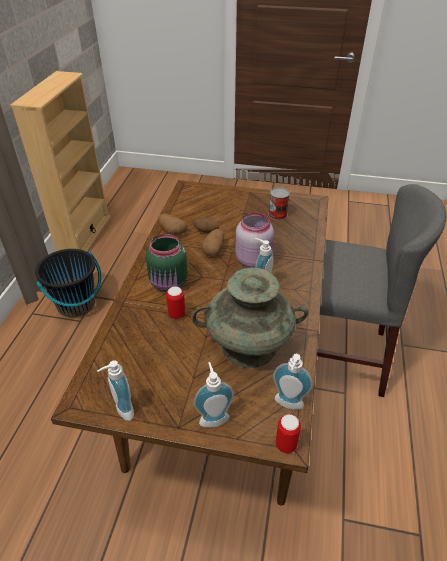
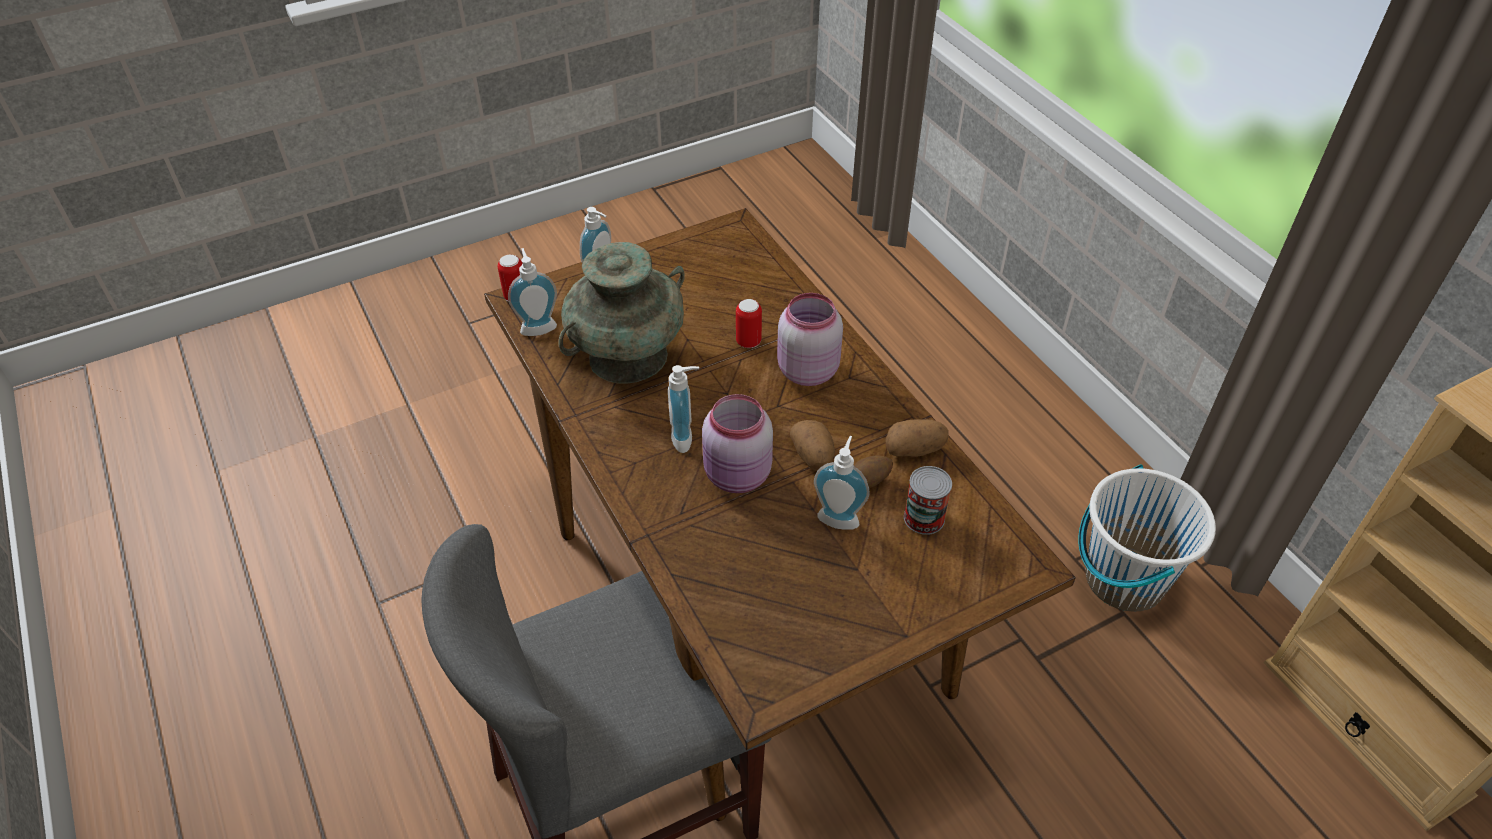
camera: 140 degrees right, 5 degrees up
black bucket [35,249,102,317] -> white bucket [1078,464,1216,612]
soap dispenser [97,360,134,421] -> soap dispenser moved to [814,436,870,530]
green jar [146,234,188,292] -> pink jar [777,293,843,386]
can [268,187,290,220] -> can moved to [904,466,952,535]

